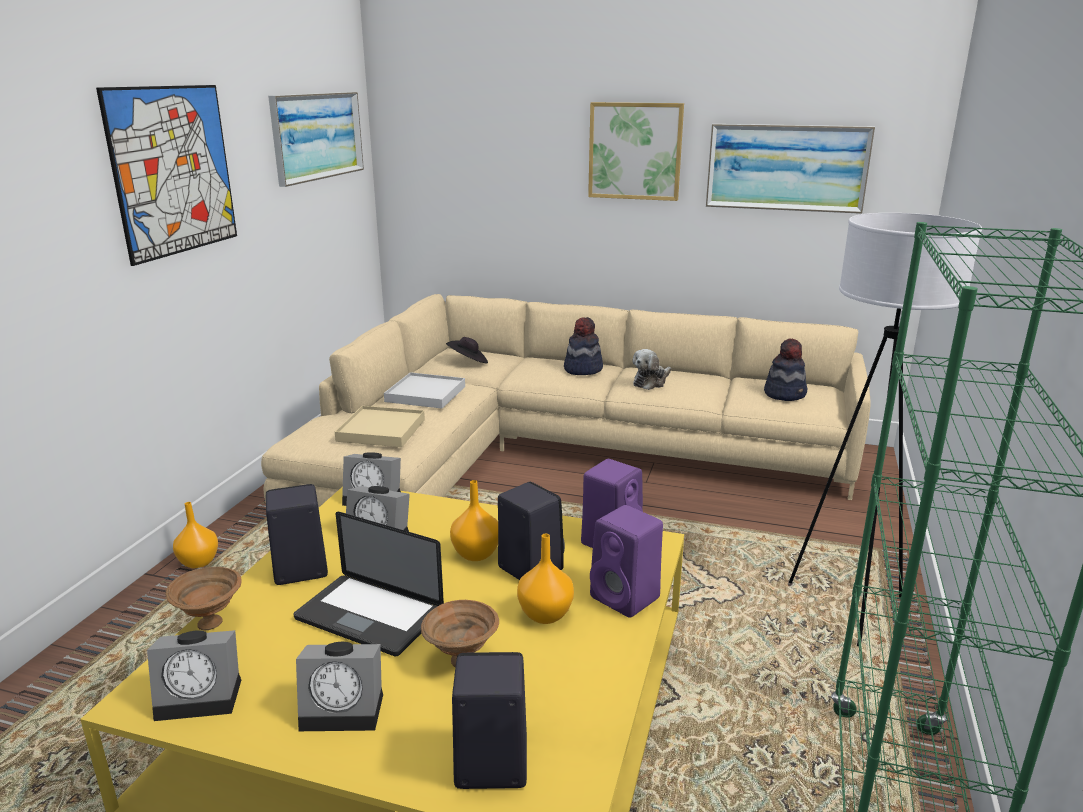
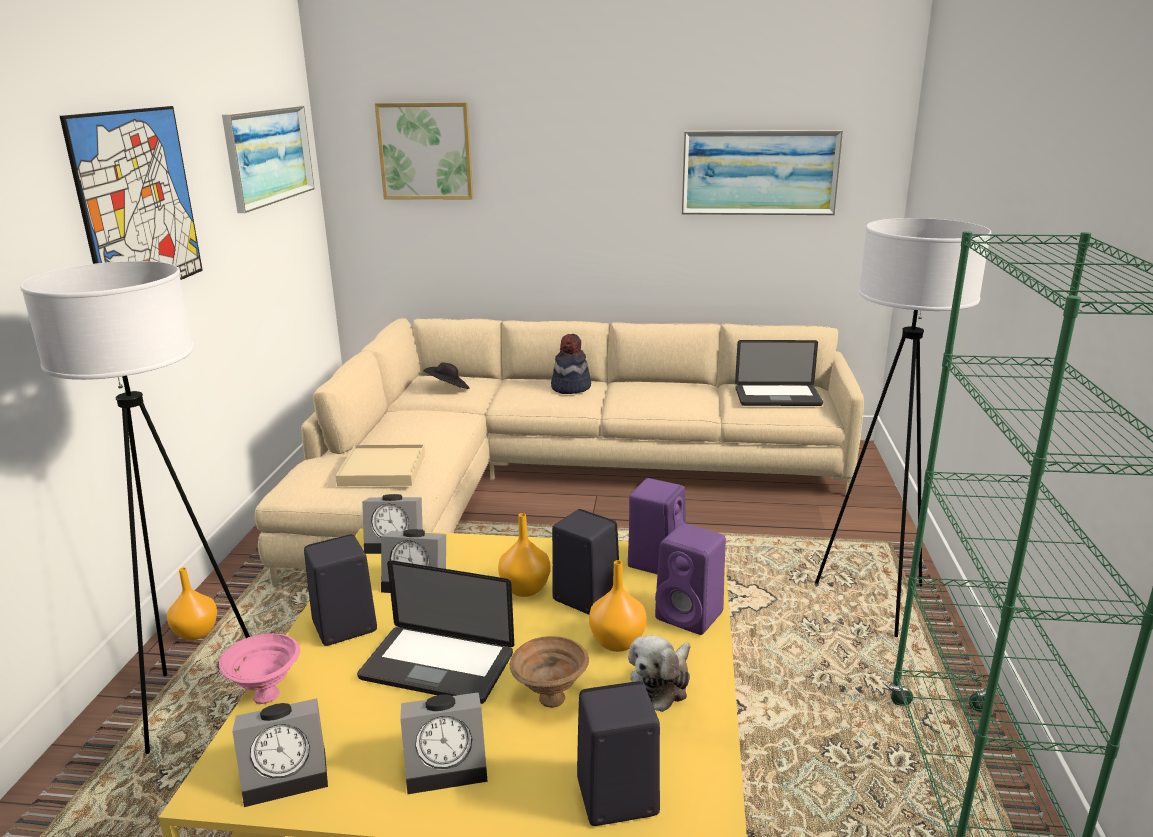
camera: 10 degrees left, 0 degrees up
brown bowl [165,567,242,631] -> pink bowl [219,633,300,704]
white tray [384,372,465,409] -> none
picture [588,102,684,201] -> picture moved to [375,102,473,199]
plush toy [632,349,671,390] -> plush toy moved to [628,635,690,712]
hat [764,338,807,401] -> laptop [735,340,823,406]
none -> white floor lamp [20,261,250,754]

